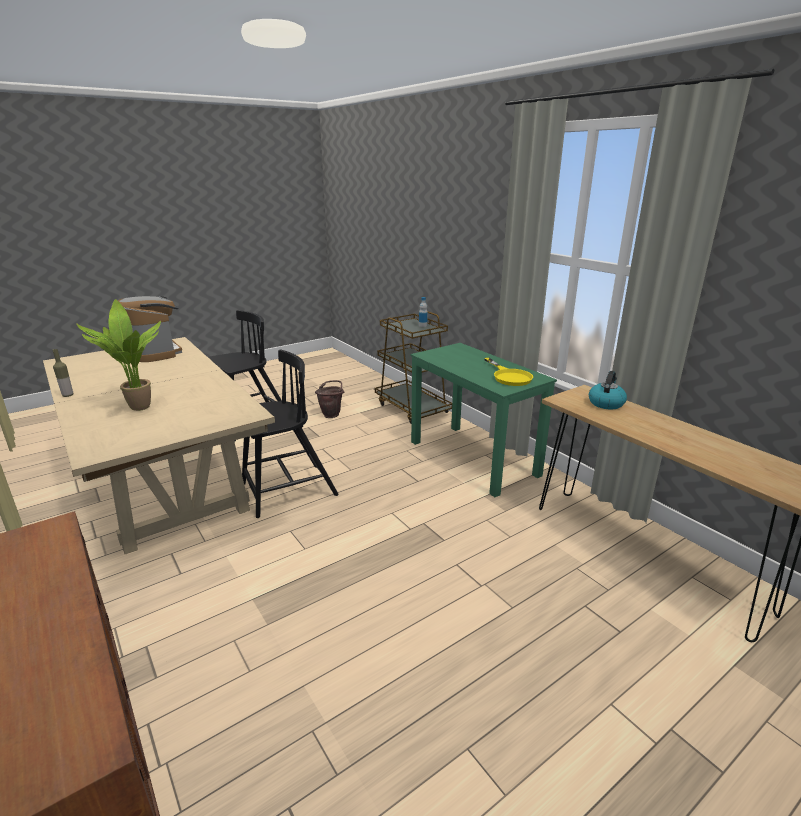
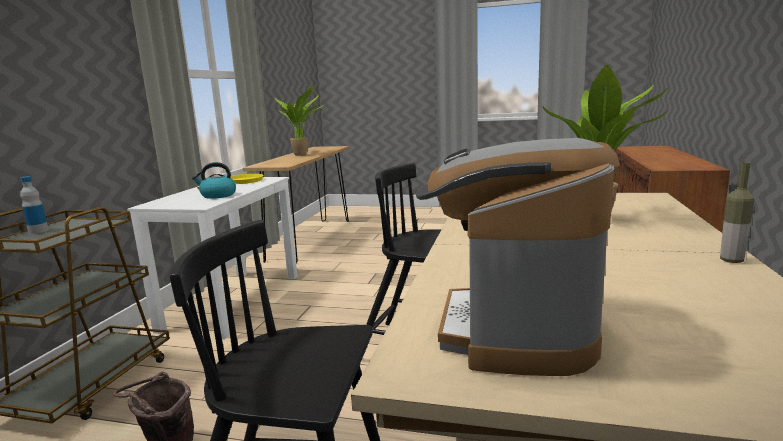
camera: 130 degrees left, 10 degrees down
green desk [411,343,557,497] -> white desk [127,177,298,340]
kettle [589,371,627,410] -> kettle moved to [192,162,236,199]
none -> potted plant [274,86,325,156]

